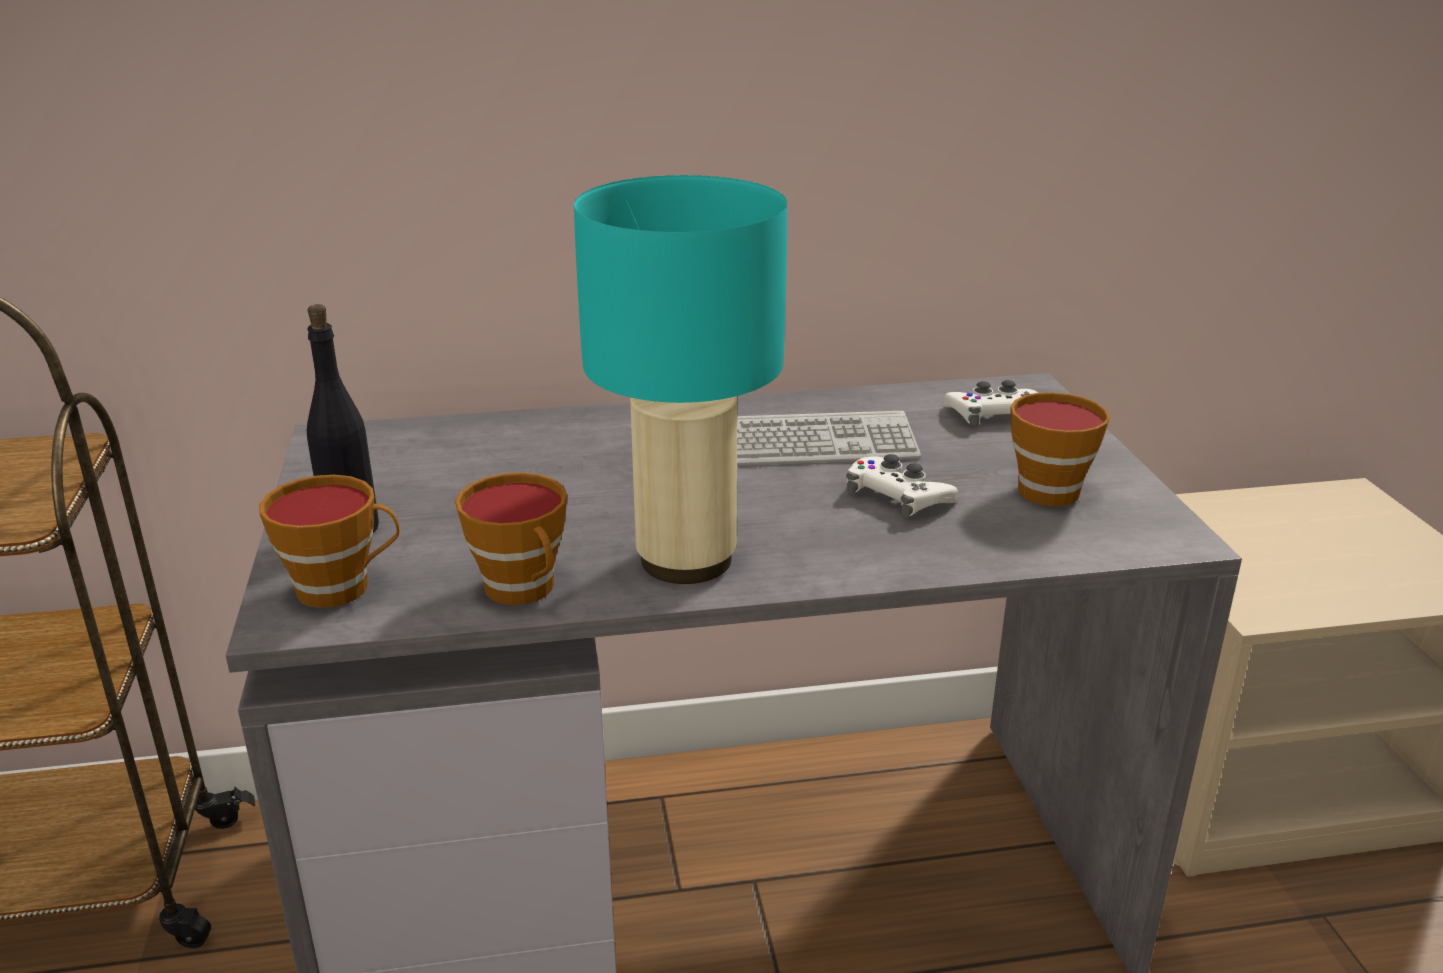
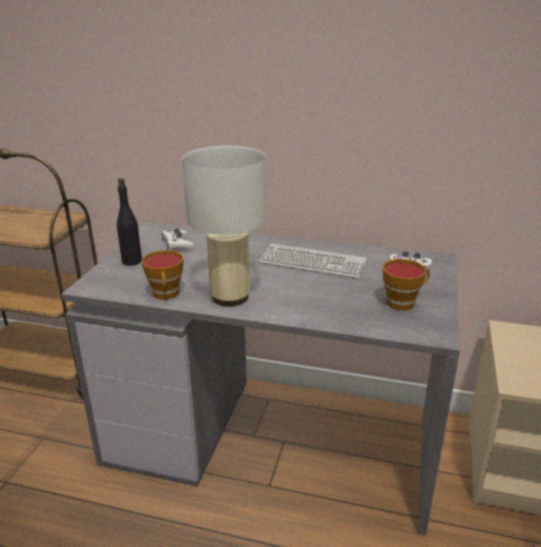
camera: 25 degrees right, 0 degrees up
cup [259,475,400,608] -> none
turquoise table lamp [574,175,787,584] -> white table lamp [182,145,266,307]
white game controller [846,454,958,518] -> white game controller moved to [161,228,194,250]

